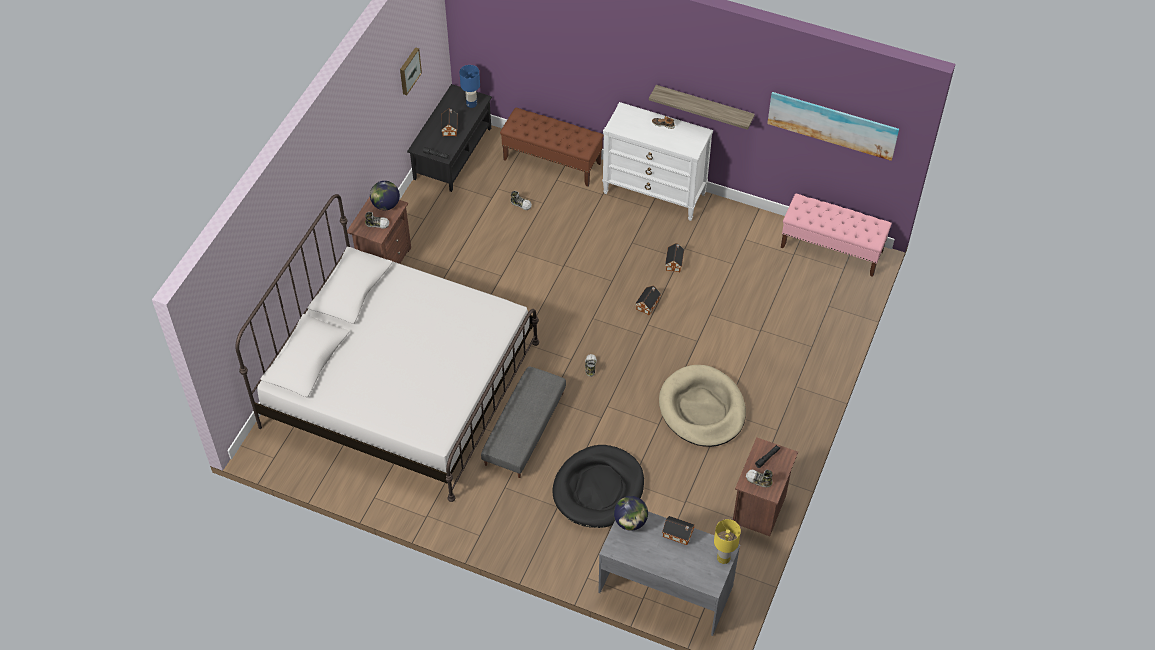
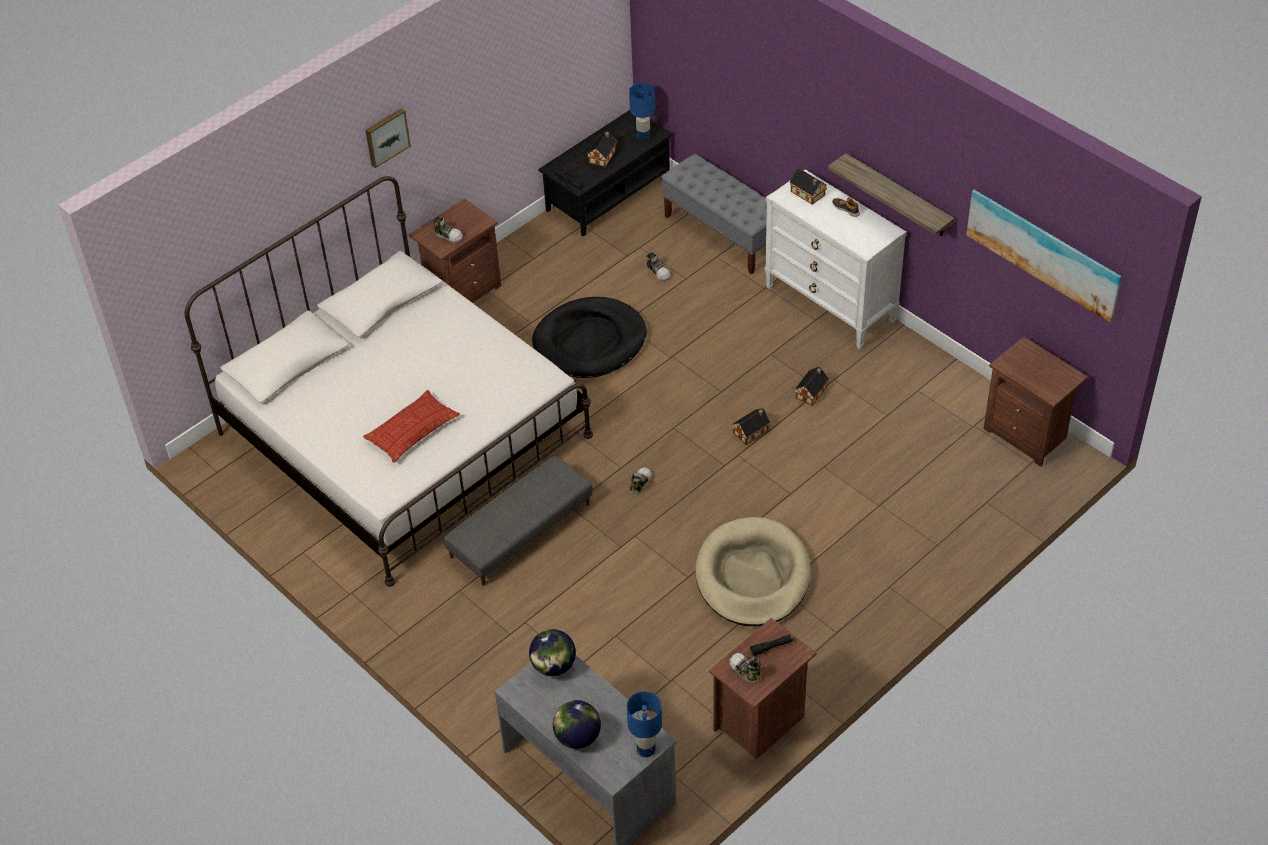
camera: 25 degrees right, 5 degrees down
globe [370,181,400,210] -> globe moved to [553,700,601,749]
picture [400,47,422,95] -> picture moved to [365,108,411,168]
brown bench [500,107,604,187] -> grey bench [661,154,767,275]
black dog bed [552,445,644,528] -> black dog bed moved to [532,297,647,378]
toy house [662,516,695,545] -> toy house moved to [789,169,828,205]
yellow table lamp [714,519,741,564] -> blue table lamp [627,691,662,757]
pink bench [781,193,892,277] -> brown nightstand [984,337,1088,467]
none -> pillow [363,390,460,463]

